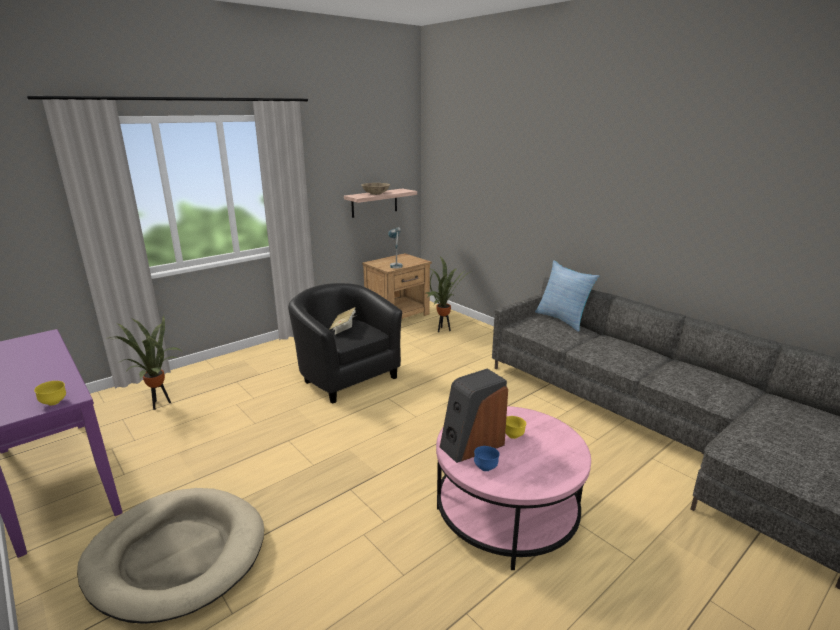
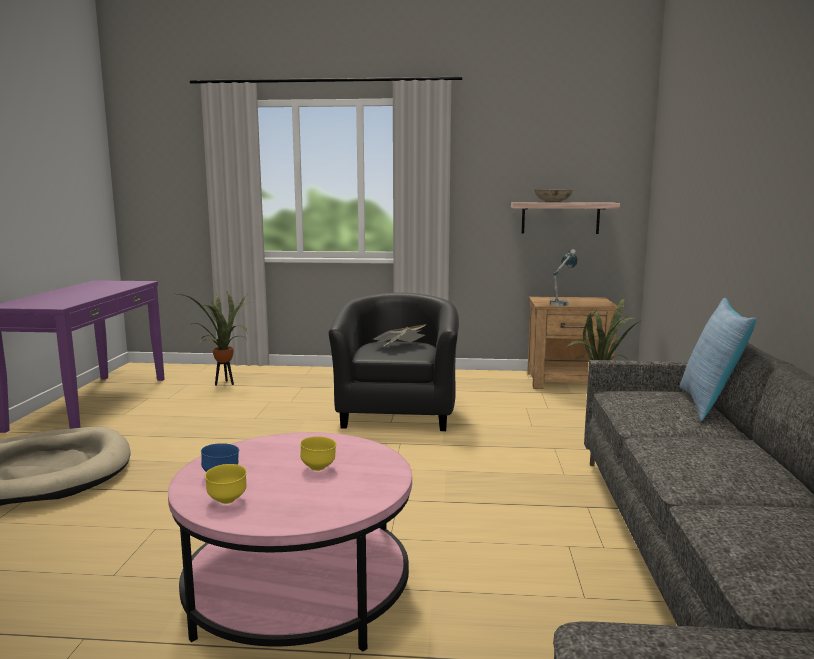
camera: 45 degrees right, 10 degrees down
yellow bowl [34,381,66,405] -> yellow bowl moved to [205,464,247,504]
speaker [440,368,508,463] -> none

